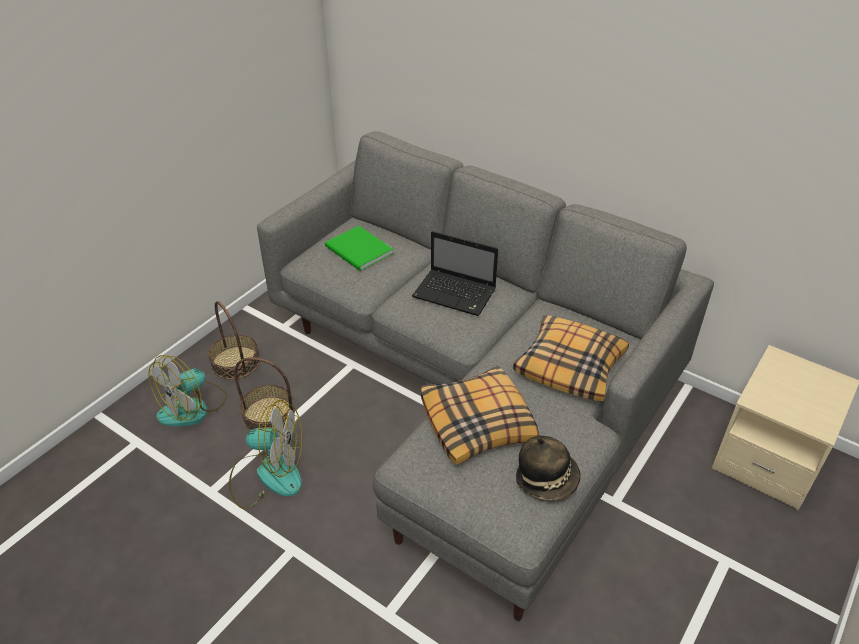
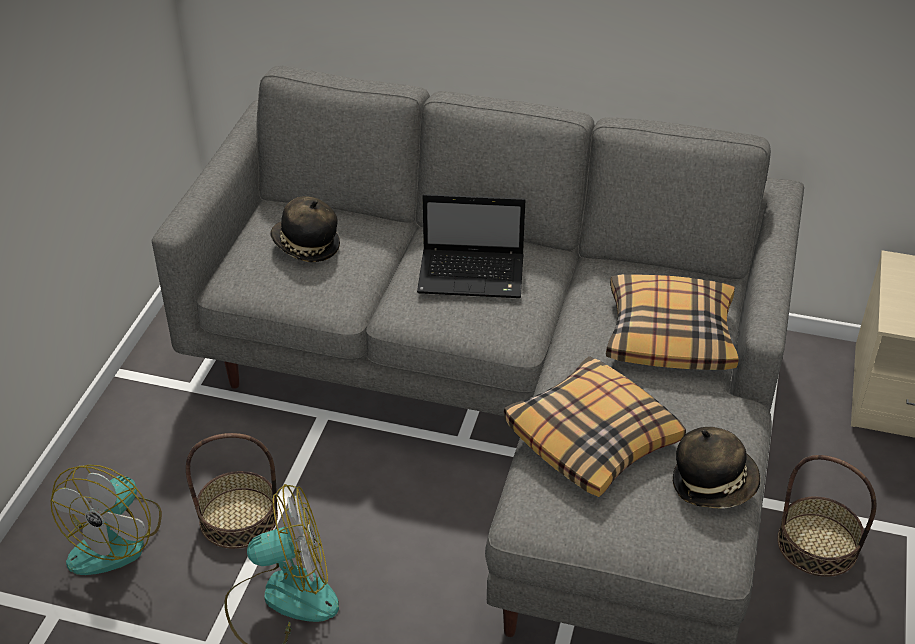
camera: 20 degrees left, 0 degrees up
basket [208,301,260,380] -> basket moved to [777,455,876,577]
green book [325,226,393,271] -> hat [270,196,340,262]

